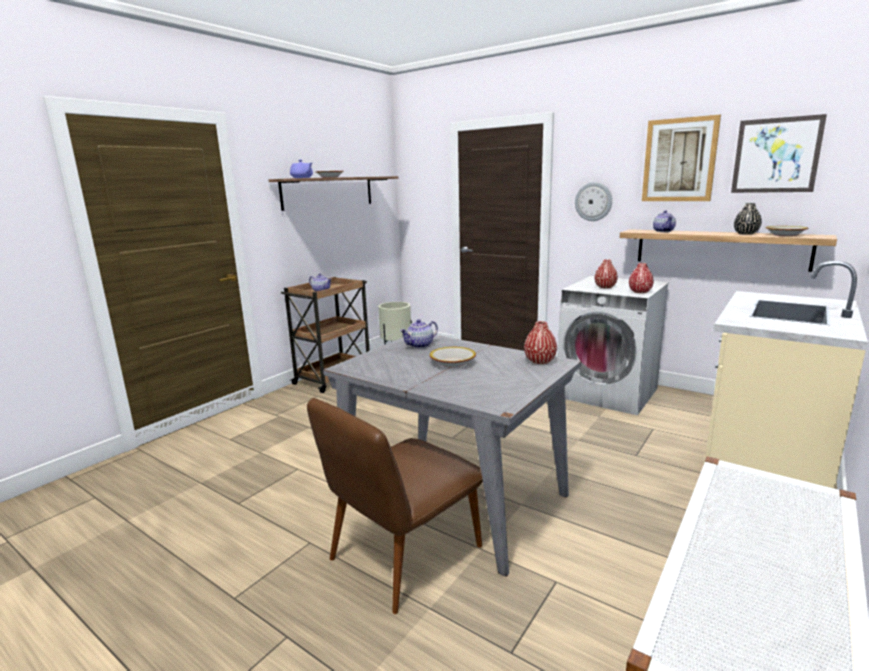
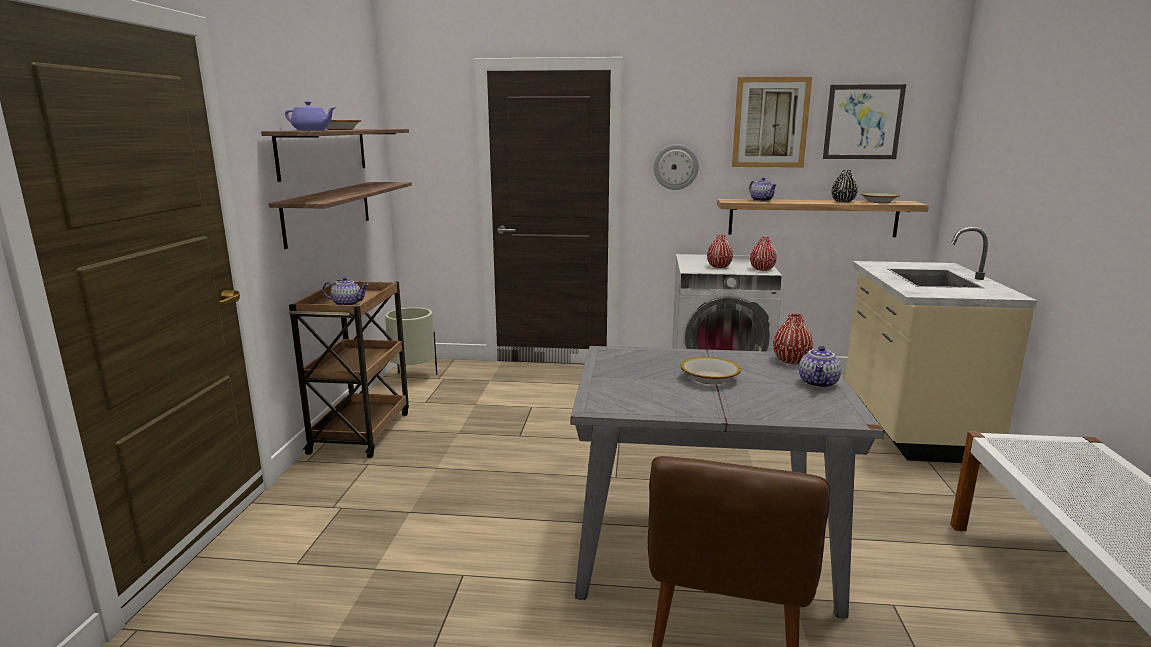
camera: 30 degrees left, 0 degrees up
teapot [400,319,438,348] -> teapot moved to [799,346,841,388]
none -> shelf [269,182,412,249]

